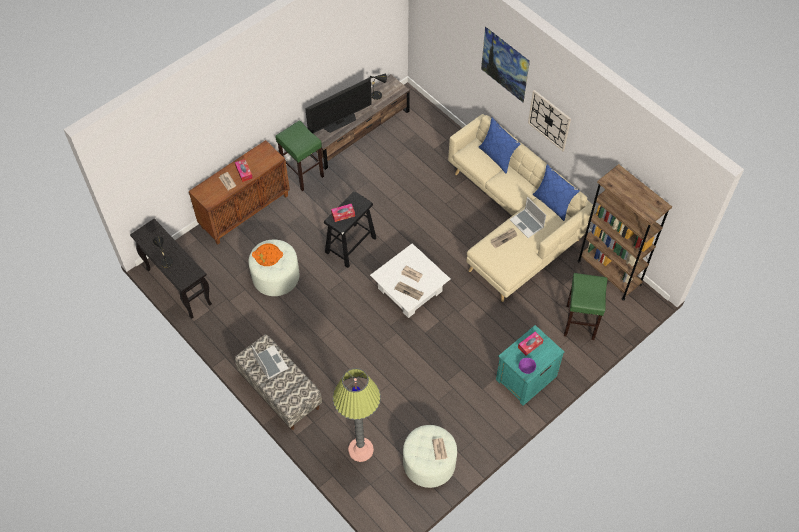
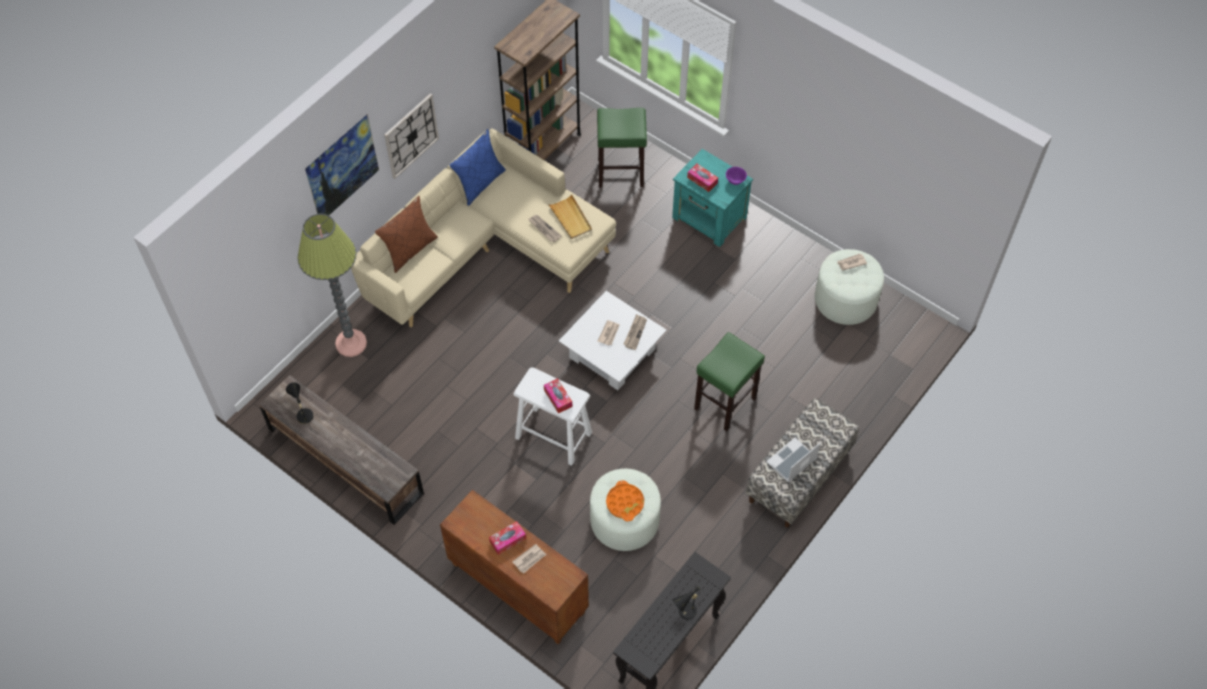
camera: 100 degrees left, 0 degrees up
green stool [275,121,324,191] -> green stool moved to [694,332,765,431]
television [305,77,372,133] -> none
black stool [324,192,376,268] -> white stool [514,367,592,466]
floor lamp [333,368,381,462] -> floor lamp moved to [298,214,367,357]
blue pillow [479,117,520,174] -> brown pillow [375,196,438,273]
laptop [510,197,546,238] -> none
none -> beige tray [548,194,592,239]

